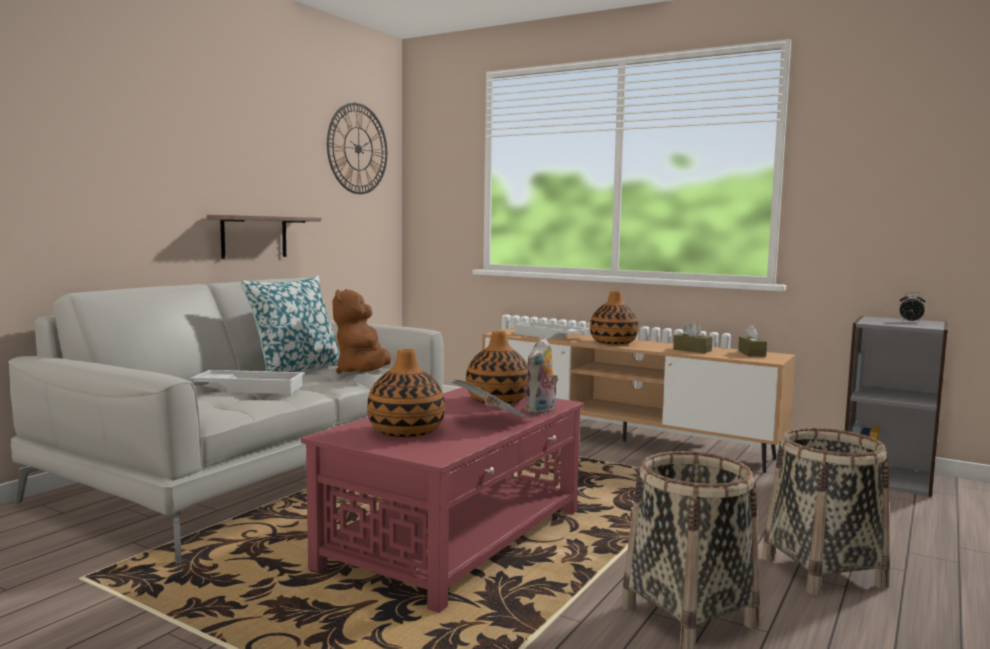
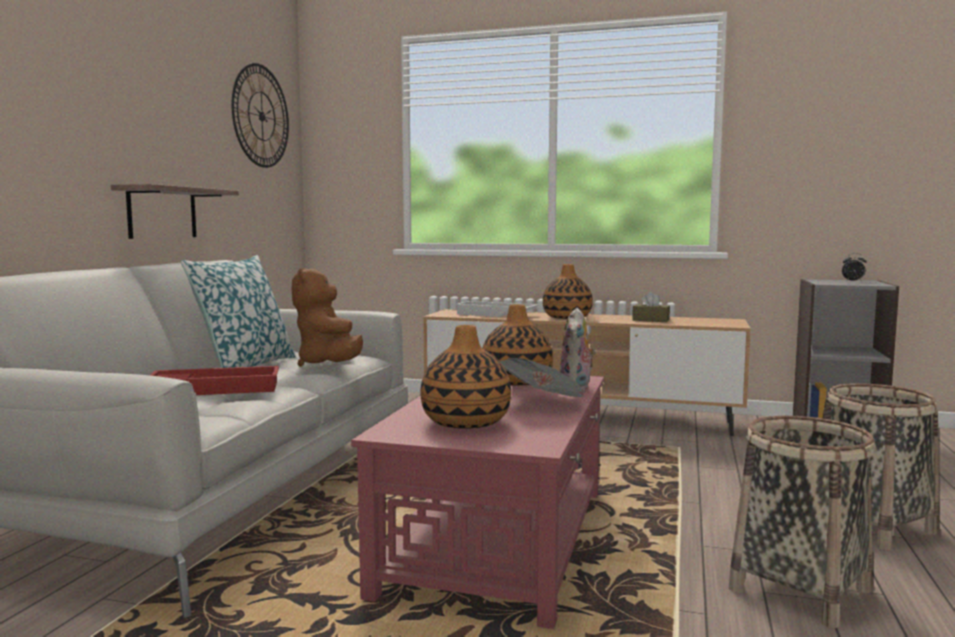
camera: 15 degrees left, 0 degrees up
white tray [191,370,305,394] -> red tray [149,366,279,395]
brown tissue box [738,325,767,357] -> none

